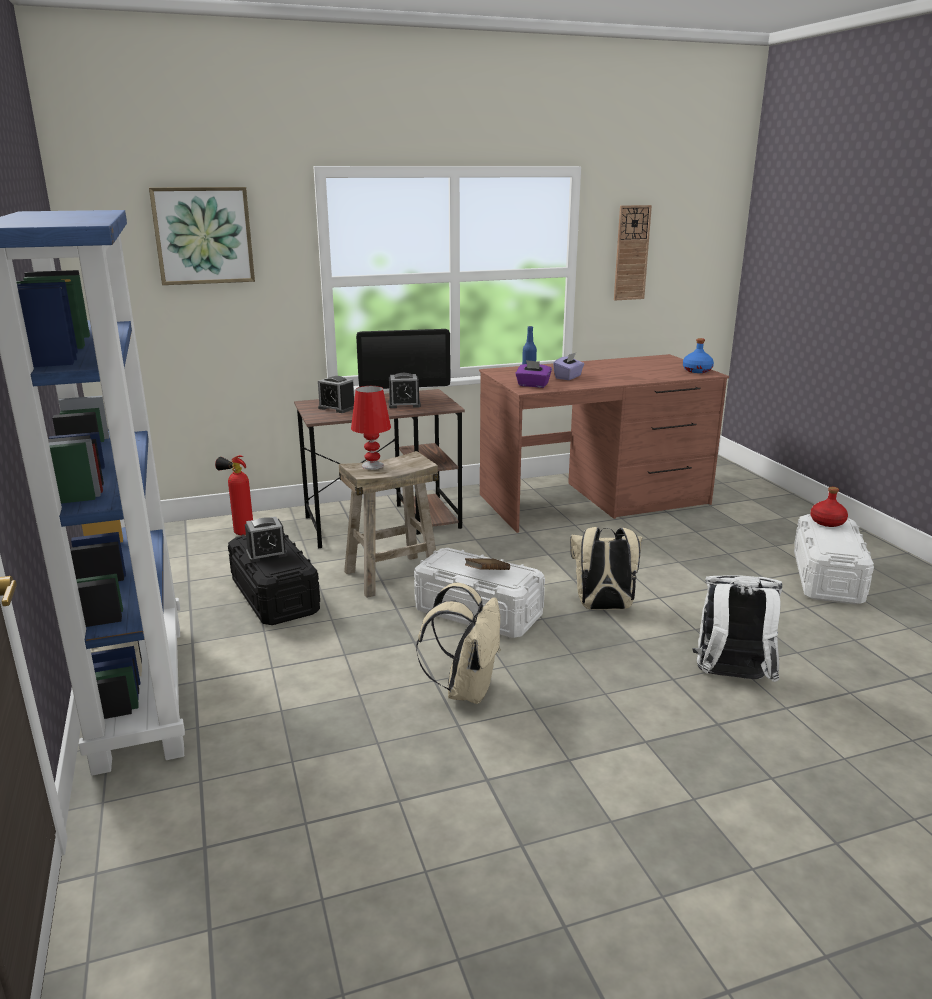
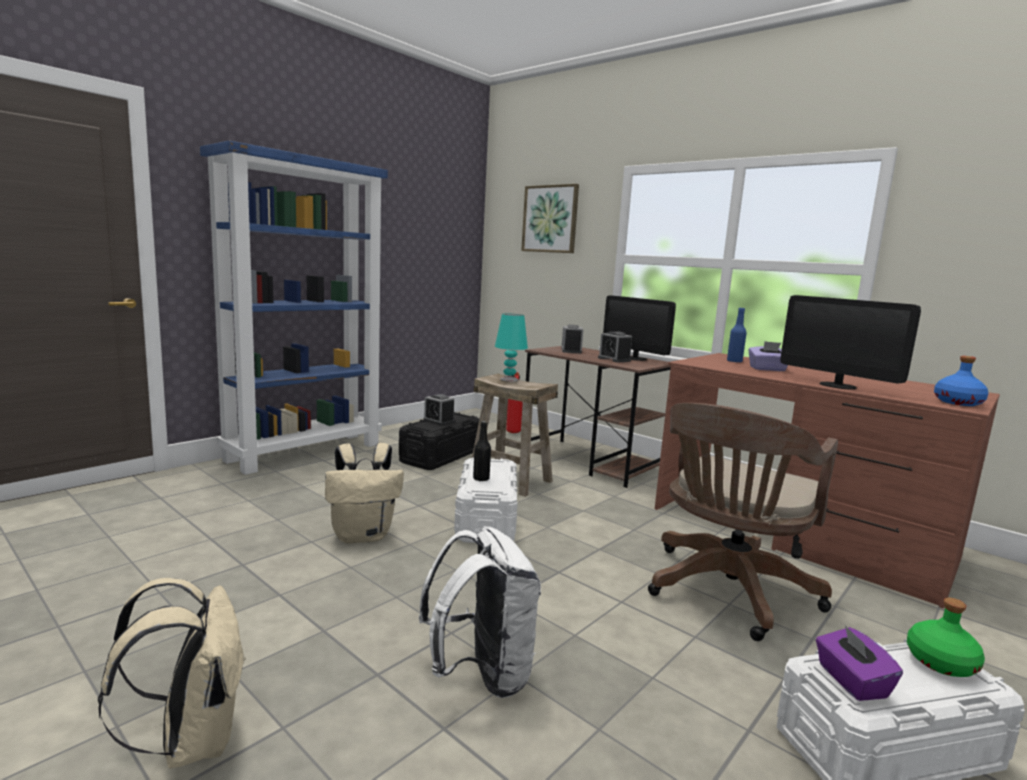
camera: 60 degrees right, 10 degrees down
red table lamp [351,386,391,470] -> turquoise table lamp [495,314,528,382]
brown book [465,558,510,570] -> black bottle [473,421,491,481]
purple tissue box [515,360,552,388] -> purple tissue box moved to [816,625,903,701]
beige backpack [570,527,642,610] -> beige backpack moved to [98,578,246,769]
wall clock [614,205,652,300] -> none
red bottle [810,487,848,527] -> green bottle [907,598,985,677]
none -> brown office chair [648,403,838,641]
none -> monitor [780,295,921,390]

